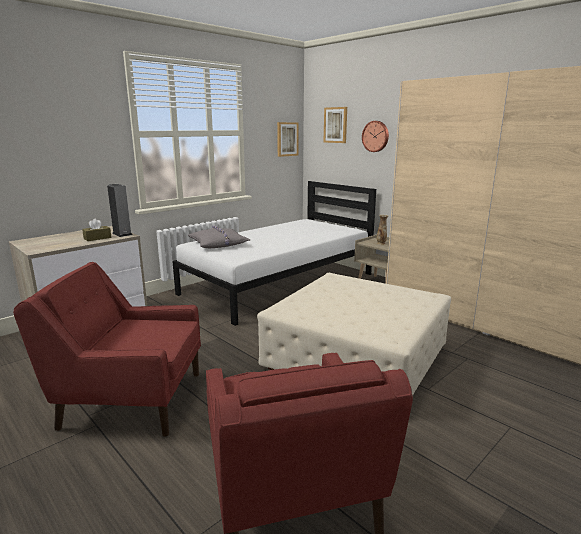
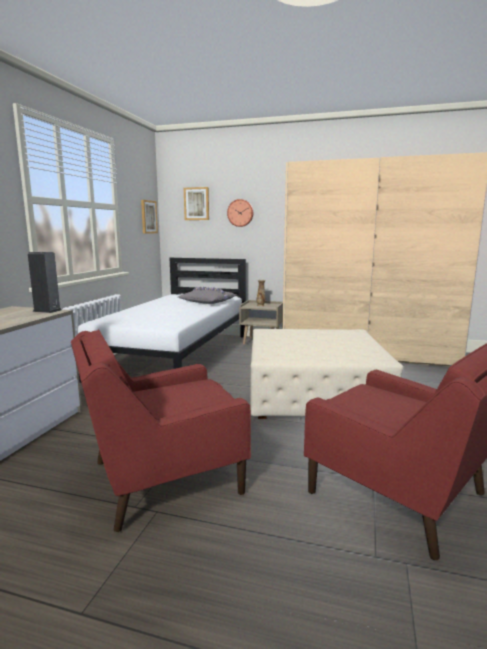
camera: 30 degrees left, 5 degrees down
brown tissue box [82,218,112,241] -> none
grey pillow [188,225,250,248] -> grey pillow moved to [178,287,236,304]

